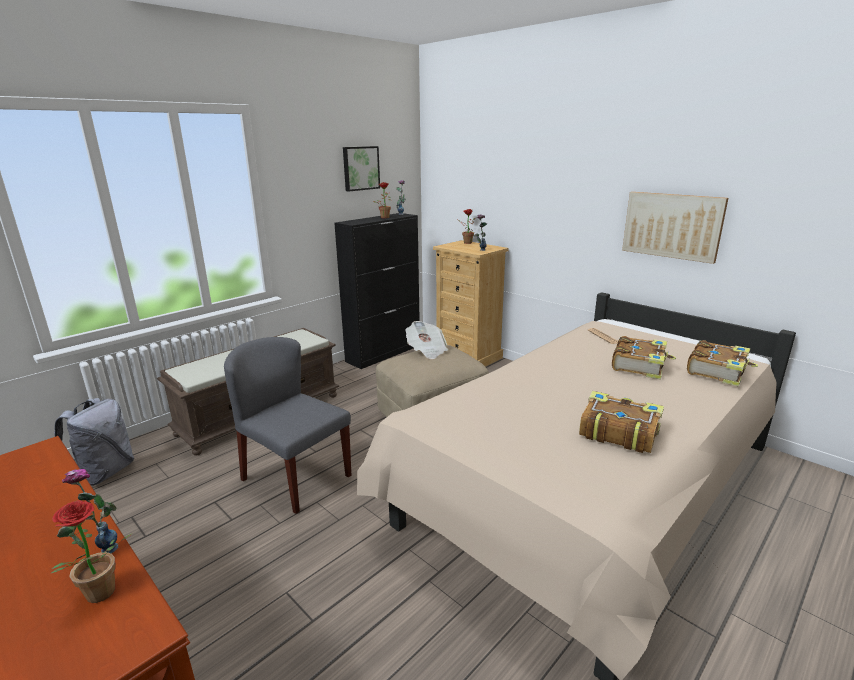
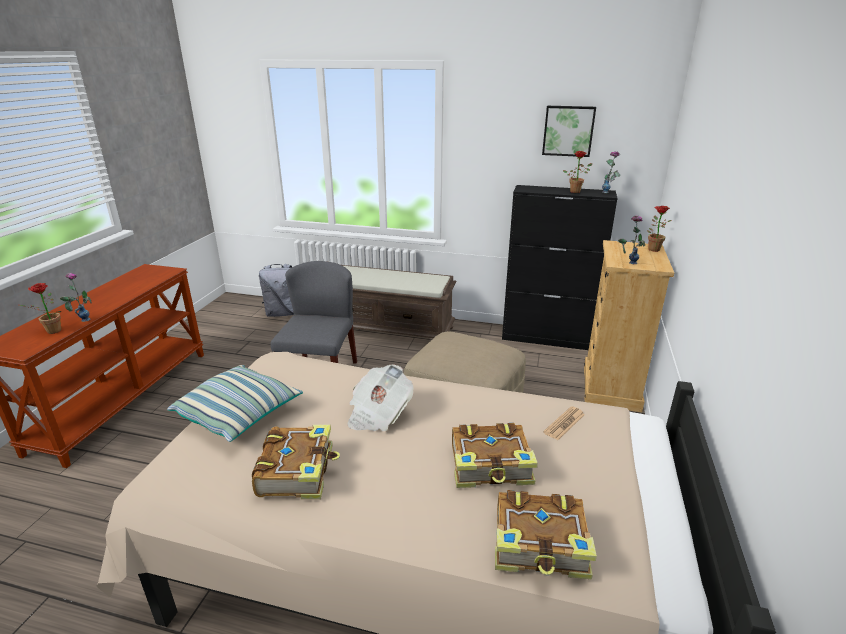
camera: 60 degrees right, 5 degrees up
newspaper [405,321,448,359] -> newspaper moved to [347,364,414,432]
picture [622,192,728,264] -> none
none -> pillow [167,365,303,442]

